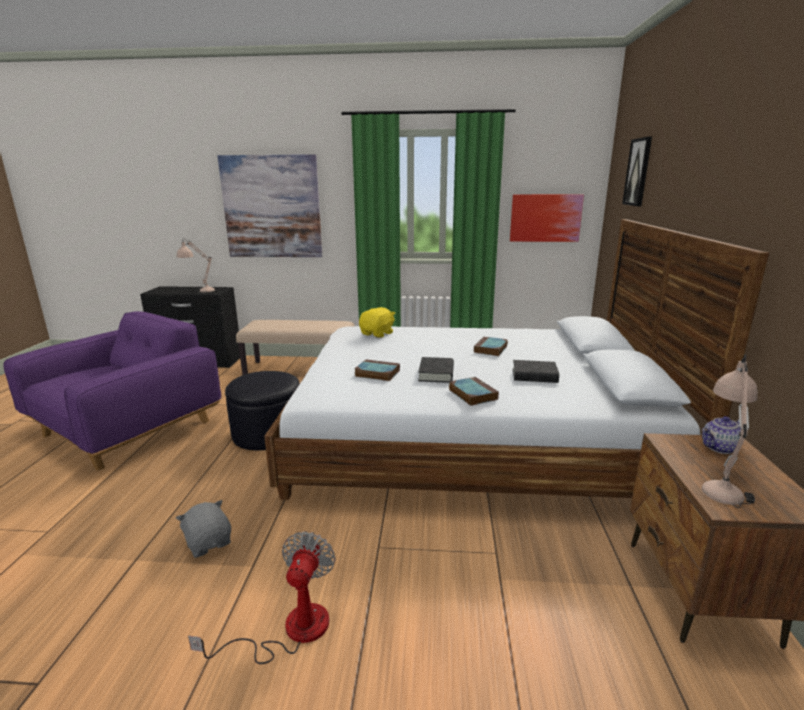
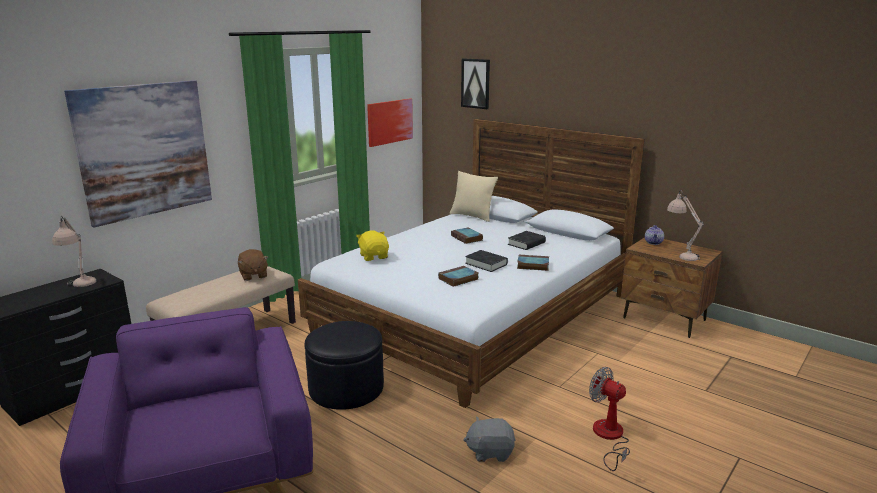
camera: 55 degrees left, 0 degrees up
none -> brown plush toy [238,249,269,281]
none -> beige pillow [450,171,498,222]

